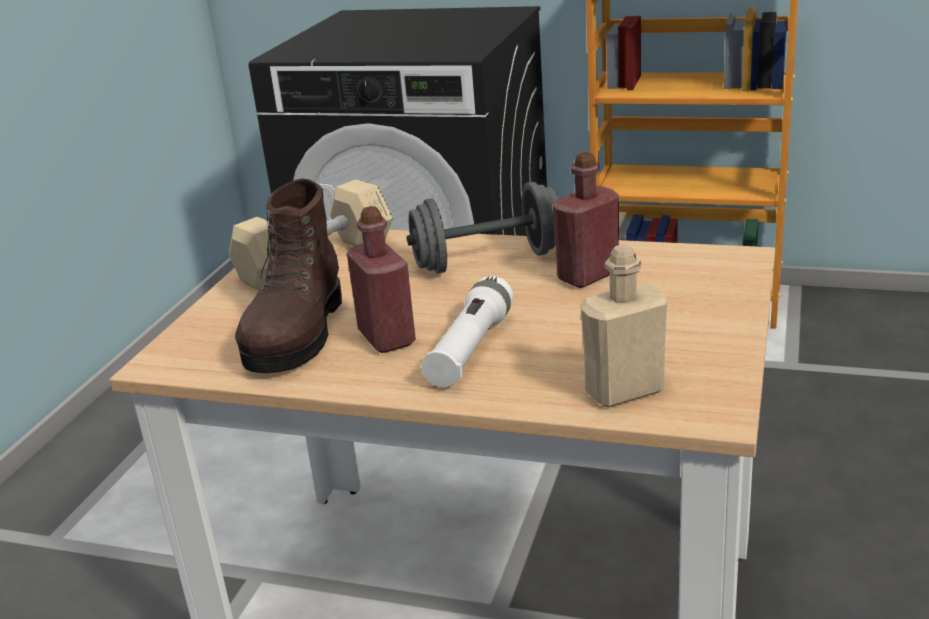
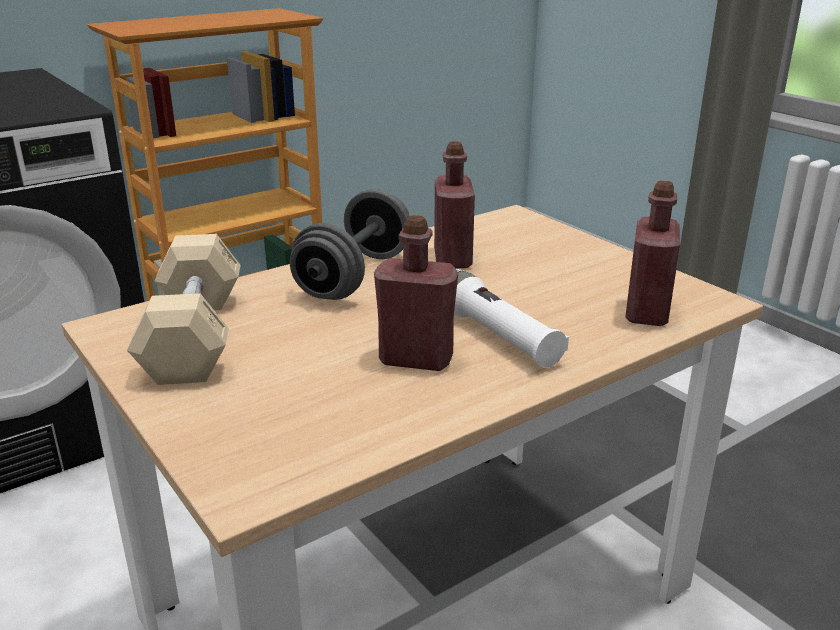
camera: 55 degrees left, 0 degrees up
brown boot [235,178,342,373] -> none
beige bottle [580,244,667,407] -> red bottle [625,181,680,326]

